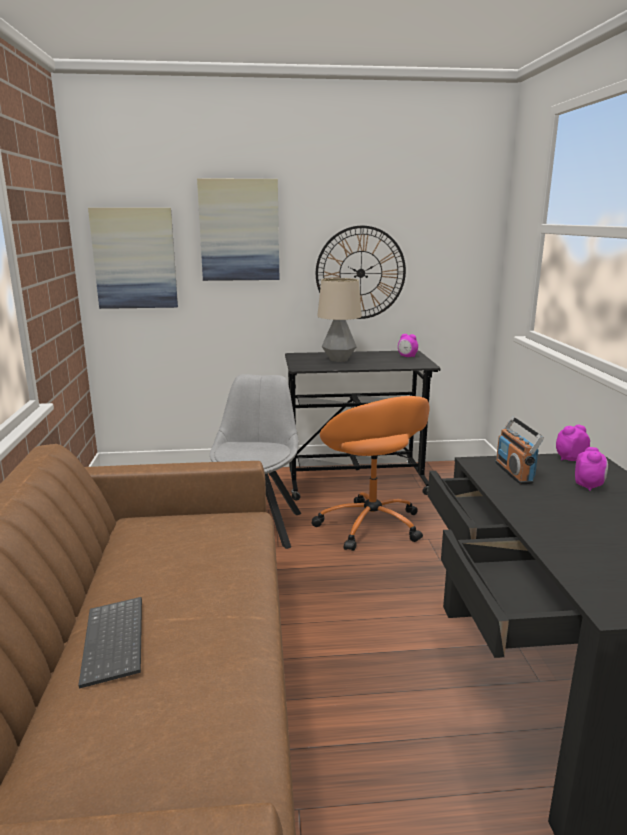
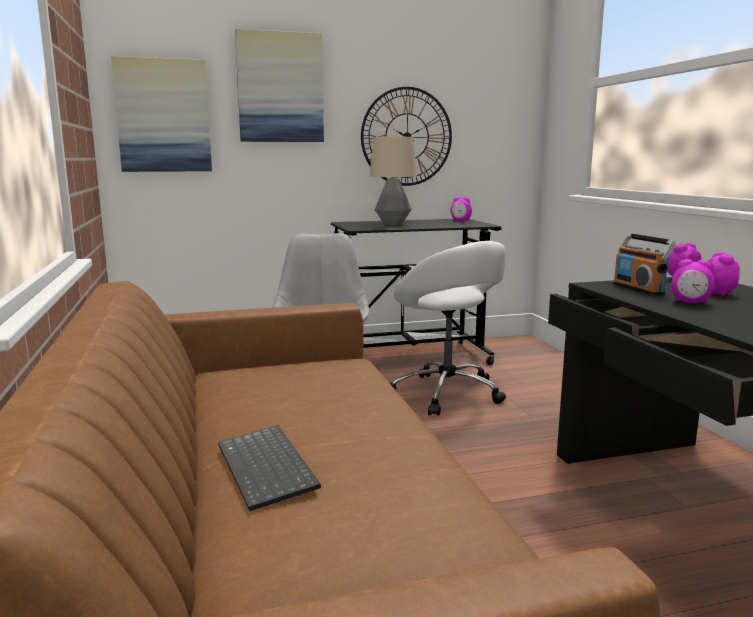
camera: 10 degrees left, 5 degrees down
orange office chair [311,396,430,551] -> white office chair [390,241,506,415]
none -> alarm clock [671,259,715,303]

